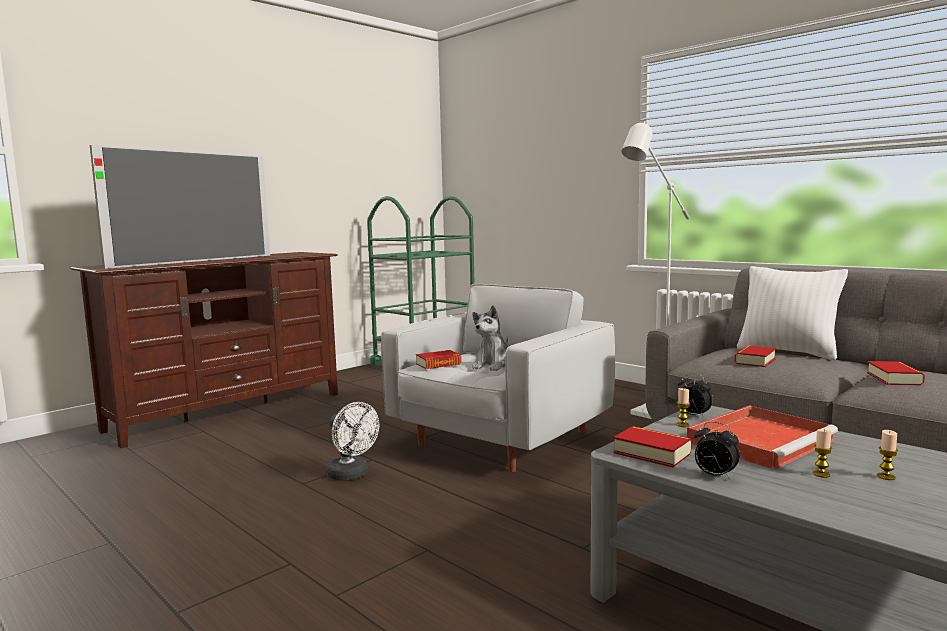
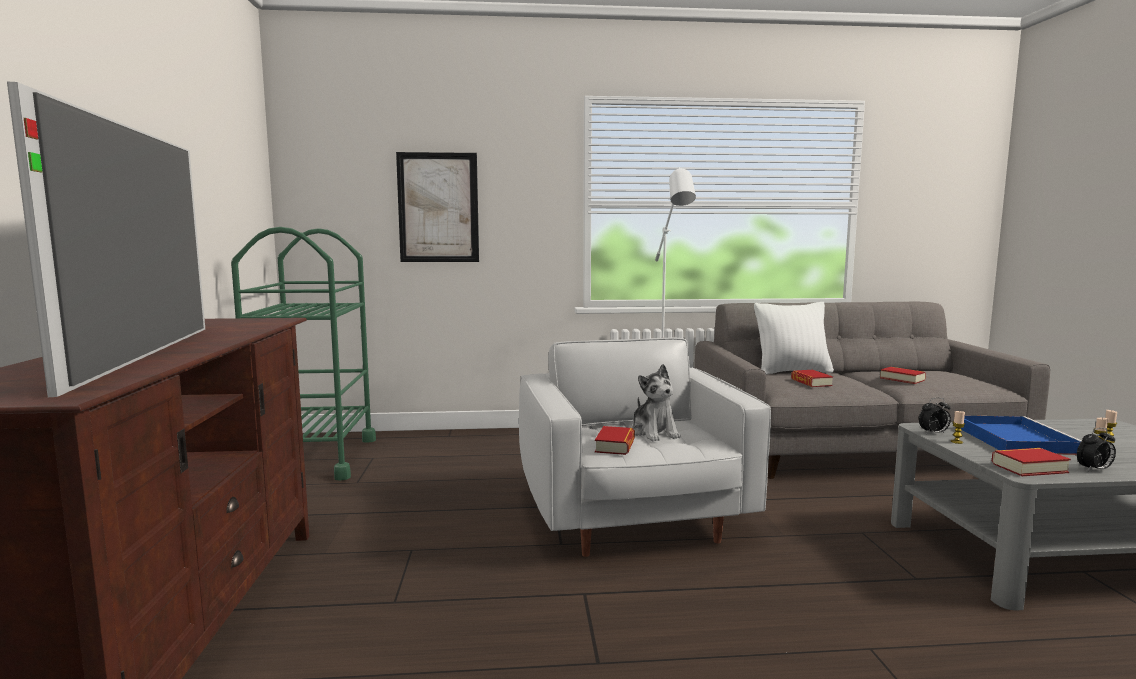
camera: 50 degrees left, 0 degrees up
white fan [326,402,379,481] -> none
red tray [687,405,838,470] -> blue tray [961,416,1082,455]
none -> picture [396,152,479,262]

